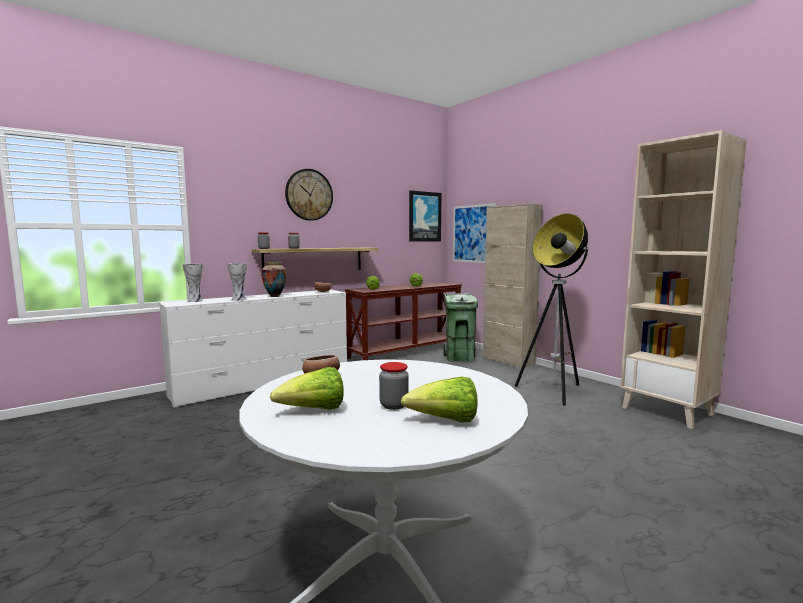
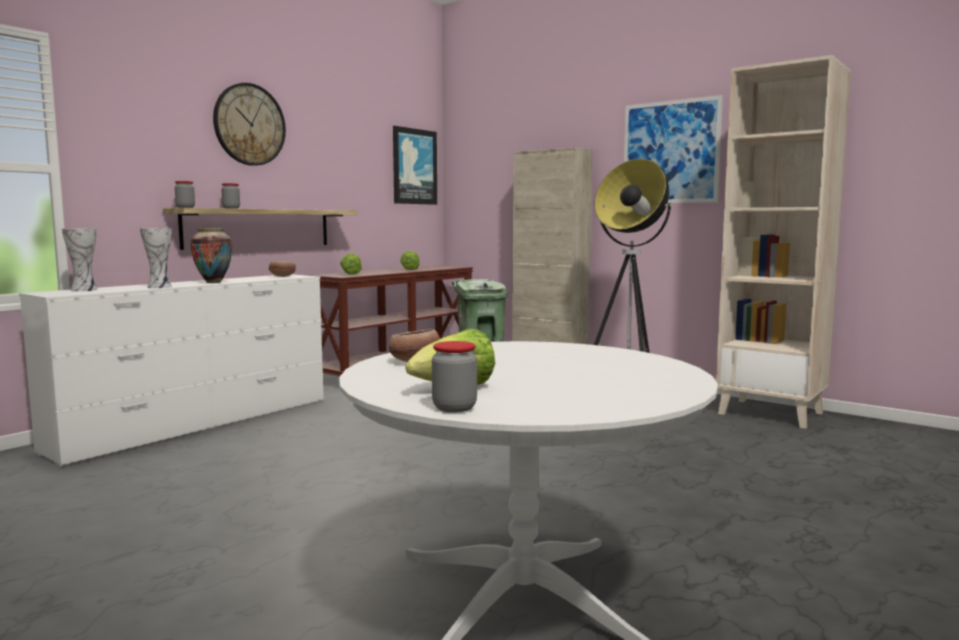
camera: 15 degrees left, 0 degrees up
jar [379,362,409,410] -> jar moved to [432,341,477,412]
lettuce [401,376,478,423] -> none
picture [453,203,496,263] -> picture moved to [624,95,723,203]

